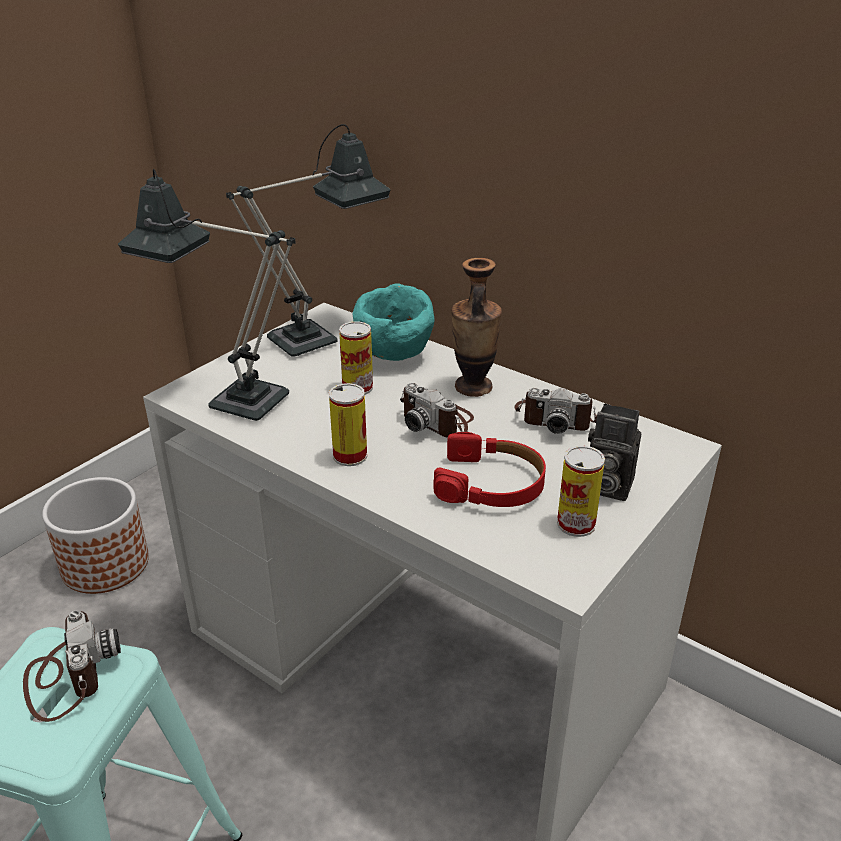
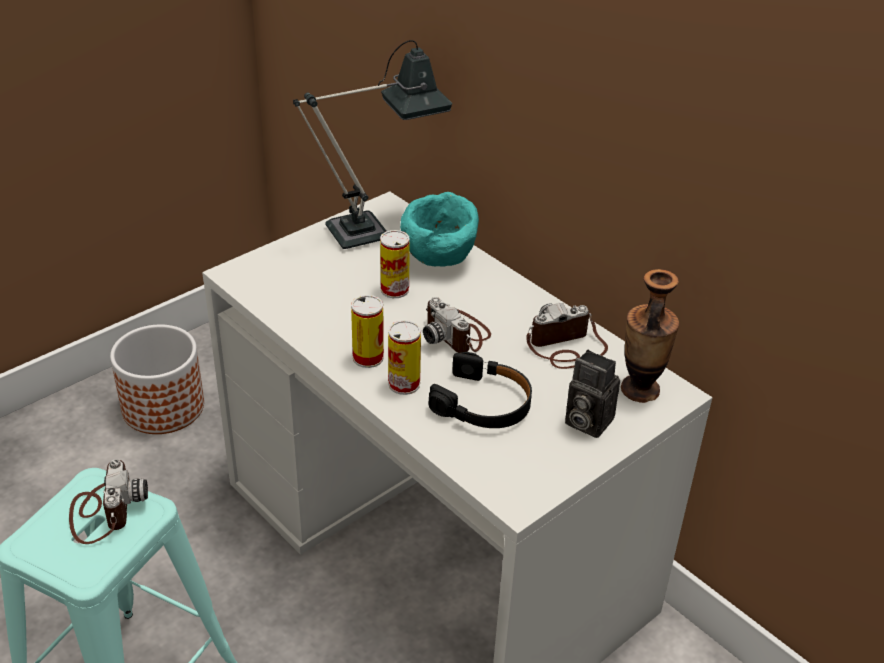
camera: 10 degrees right, 5 degrees up
table lamp [118,169,296,421] -> none
red headphones [433,432,546,507] -> black headphones [429,352,532,428]
vase [451,258,502,397] -> vase moved to [621,269,679,403]
camera [515,388,597,434] -> camera turned 135 degrees clockwise [526,303,608,369]
can [557,446,605,537] -> can moved to [388,320,421,395]

